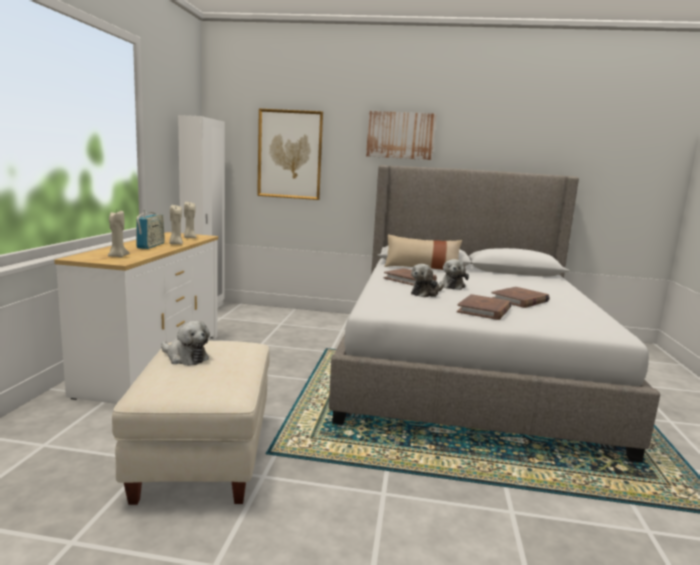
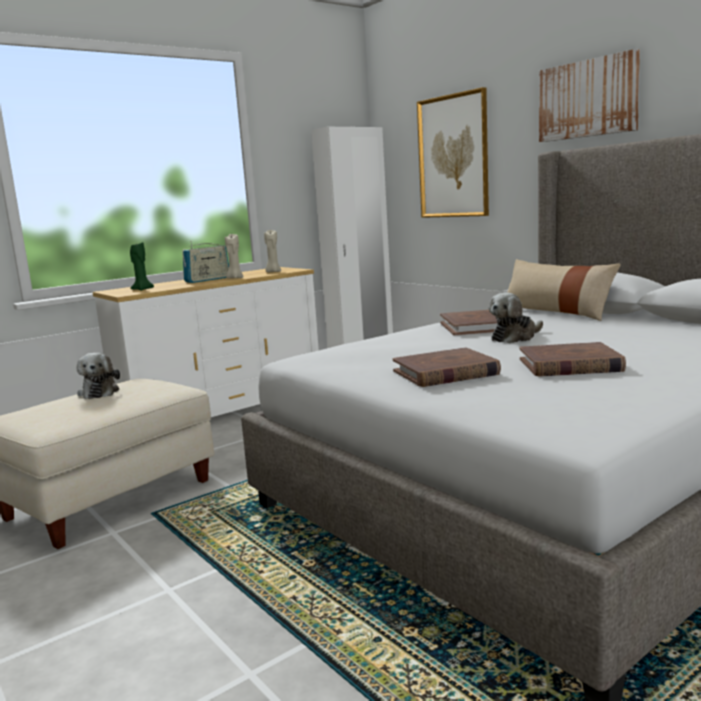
camera: 45 degrees right, 0 degrees up
beige candle [108,211,129,258] -> green candle [130,242,154,291]
plush toy [411,264,444,297] -> none

